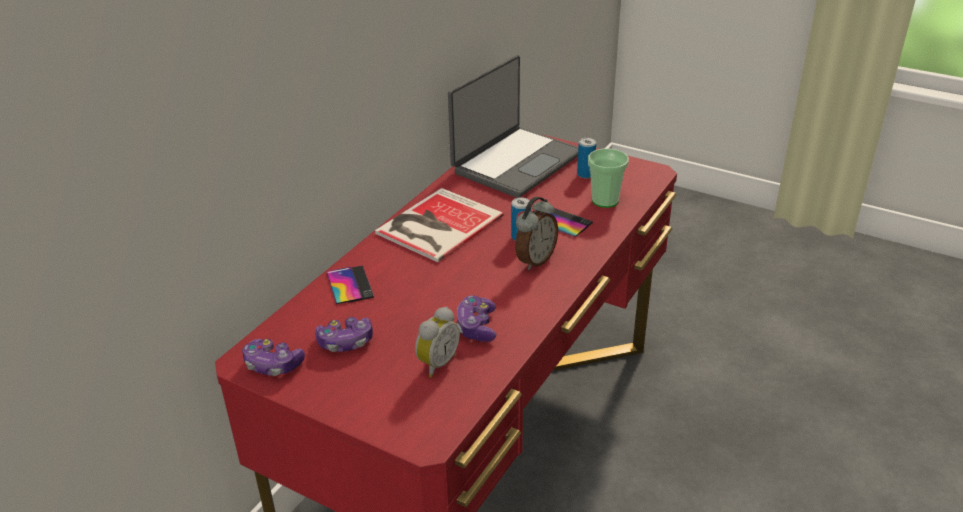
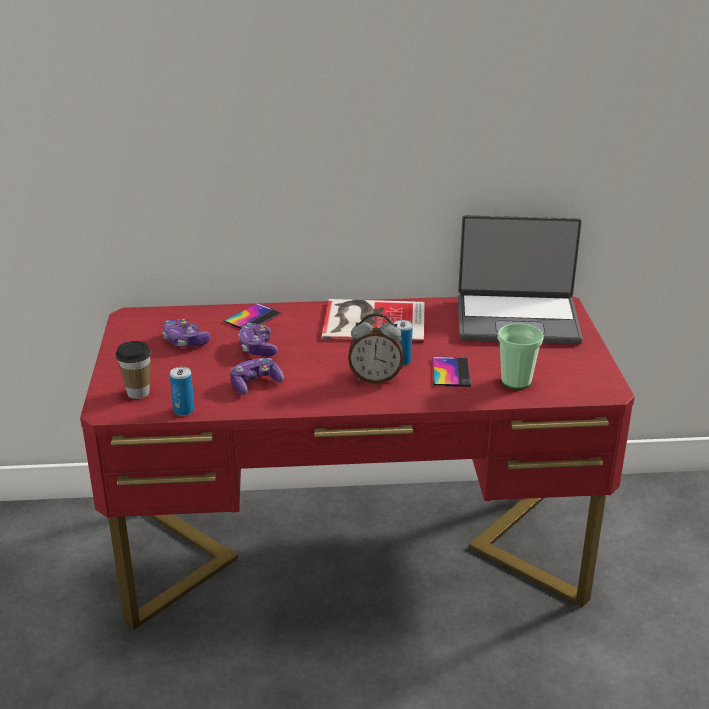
camera: 55 degrees right, 5 degrees down
game controller [242,339,305,376] -> game controller moved to [238,323,278,356]
alarm clock [415,307,460,378] -> none
can [577,138,596,178] -> can moved to [170,367,195,416]
none -> cup [116,341,151,399]

